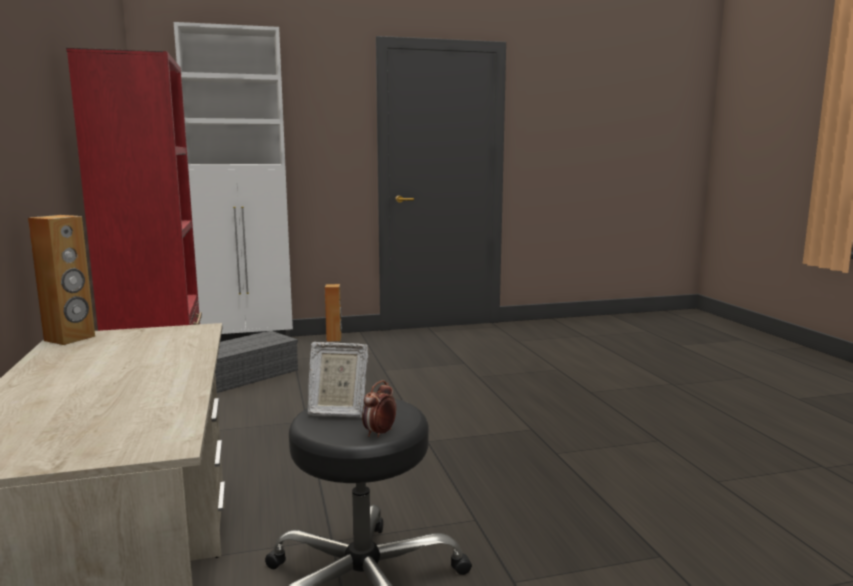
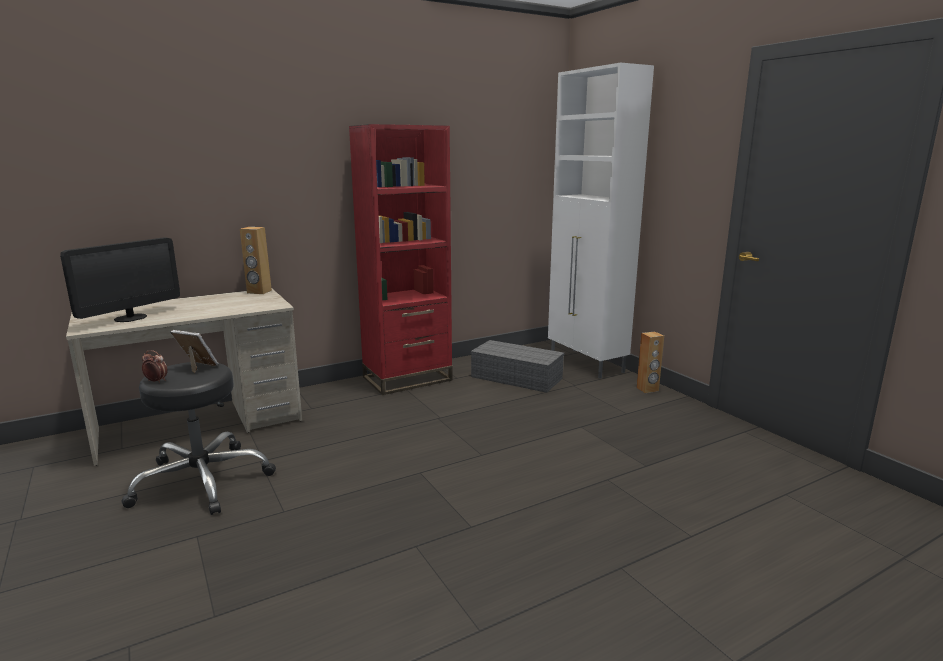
camera: 75 degrees right, 5 degrees up
picture frame [308,342,368,418] -> picture frame turned 120 degrees clockwise [170,330,218,374]
none -> monitor [60,237,180,322]

